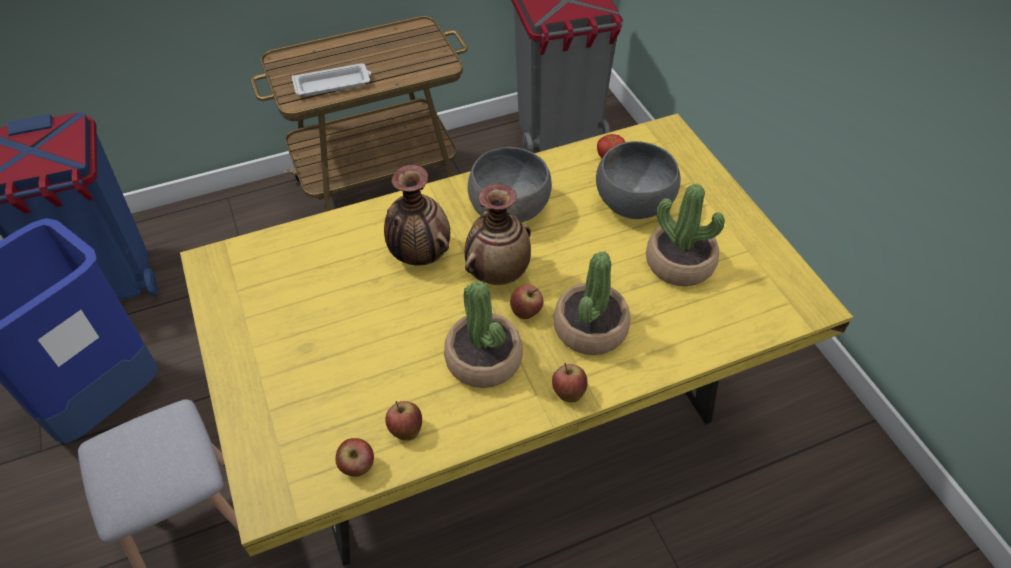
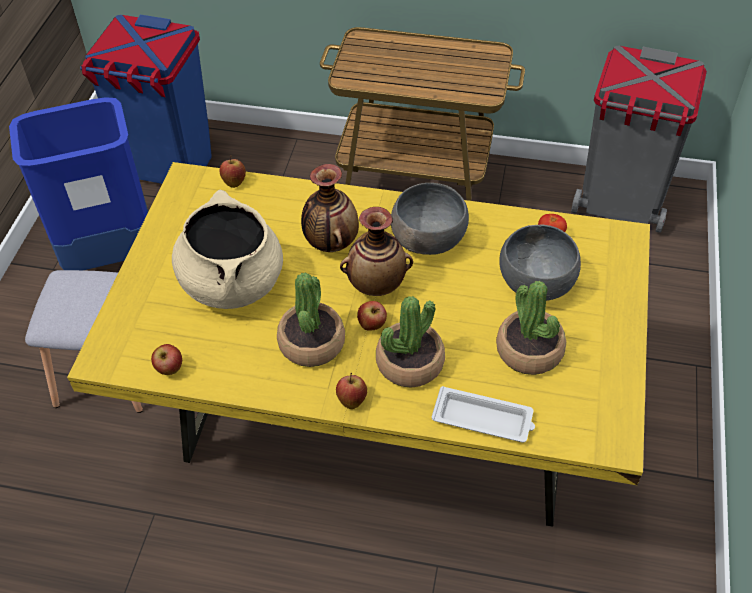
camera: 35 degrees right, 0 degrees up
white tray [292,63,371,96] -> white tray moved to [432,386,535,443]
apple [385,401,422,441] -> apple moved to [220,156,246,188]
none -> beige cooking pot [172,189,283,309]

